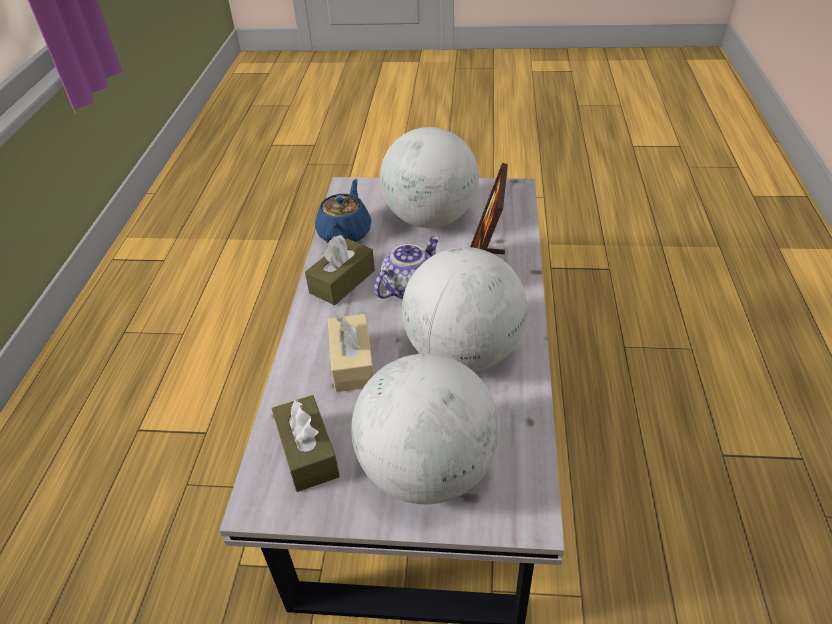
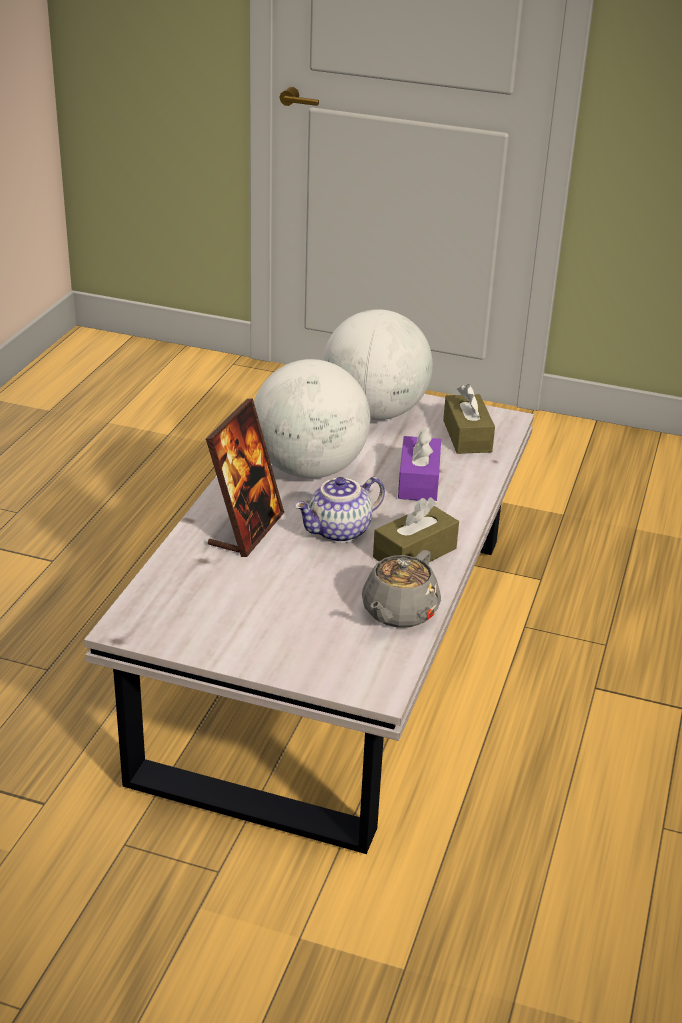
camera: 170 degrees left, 10 degrees down
blue teapot [315,179,372,243] -> grey teapot [362,550,441,628]
beige tissue box [328,314,374,392] -> purple tissue box [398,426,441,501]
globe [380,127,479,228] -> none

